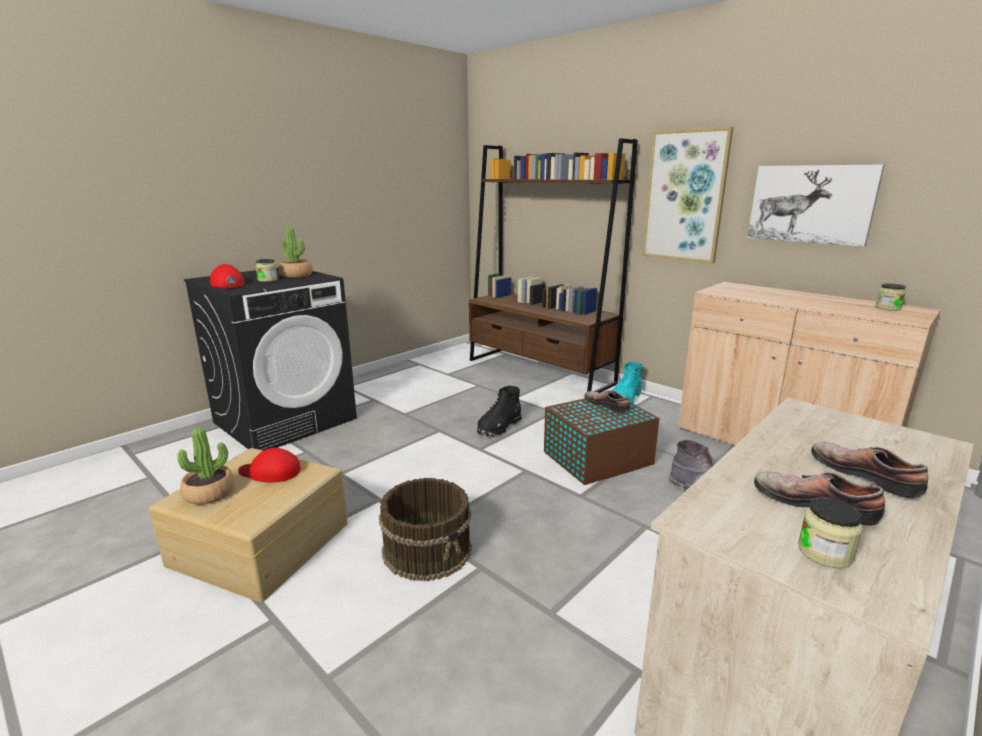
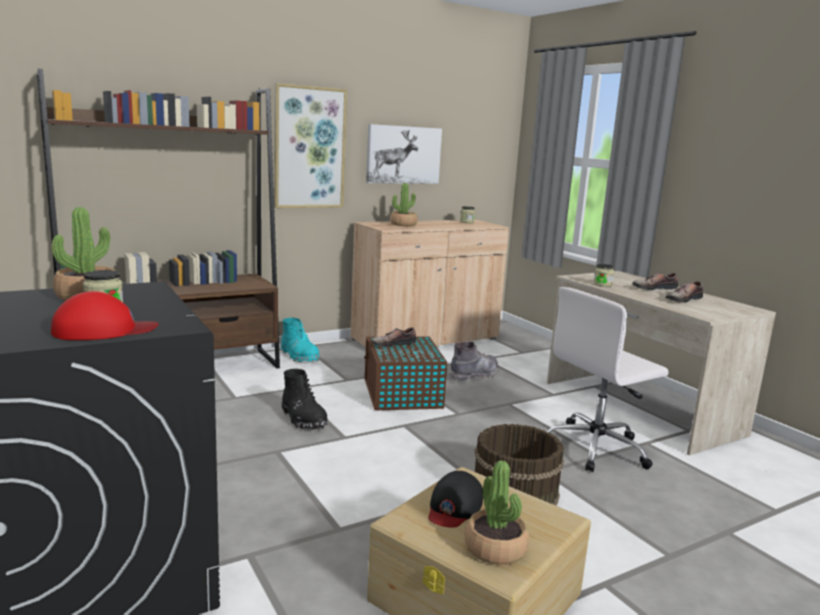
camera: 75 degrees left, 5 degrees down
red cap [238,448,301,482] -> black cap [428,471,483,528]
jar [798,497,863,568] -> jar moved to [594,264,615,287]
none -> potted plant [390,183,418,226]
none -> white office chair [547,287,669,472]

